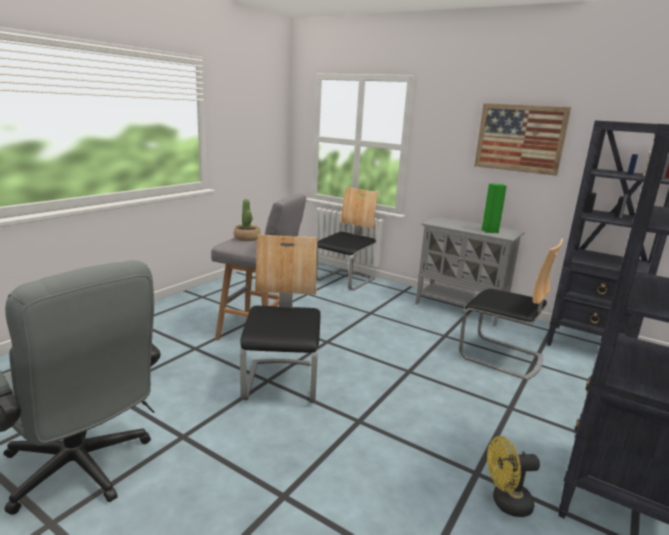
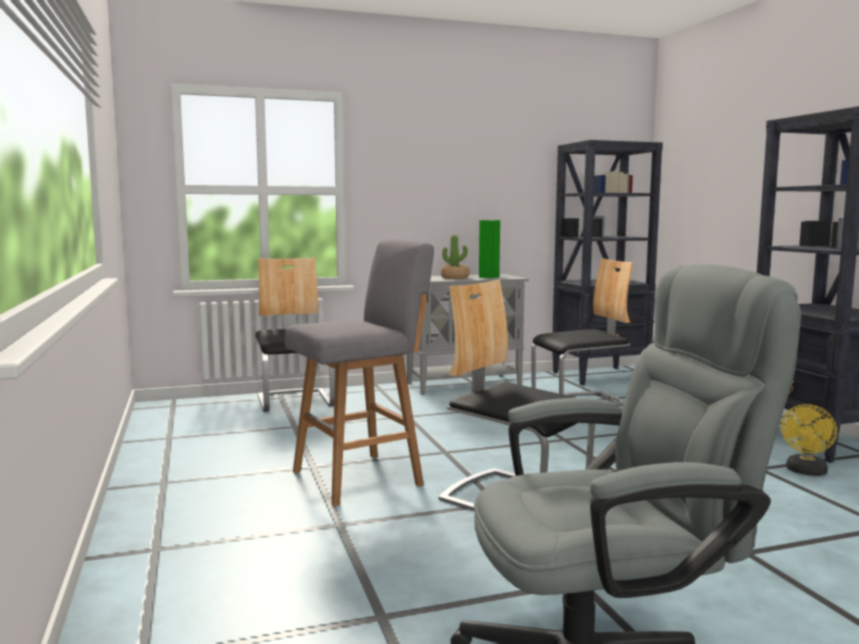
camera: 50 degrees left, 10 degrees down
potted plant [234,199,260,241] -> potted plant moved to [441,235,470,279]
picture [474,103,571,176] -> none

